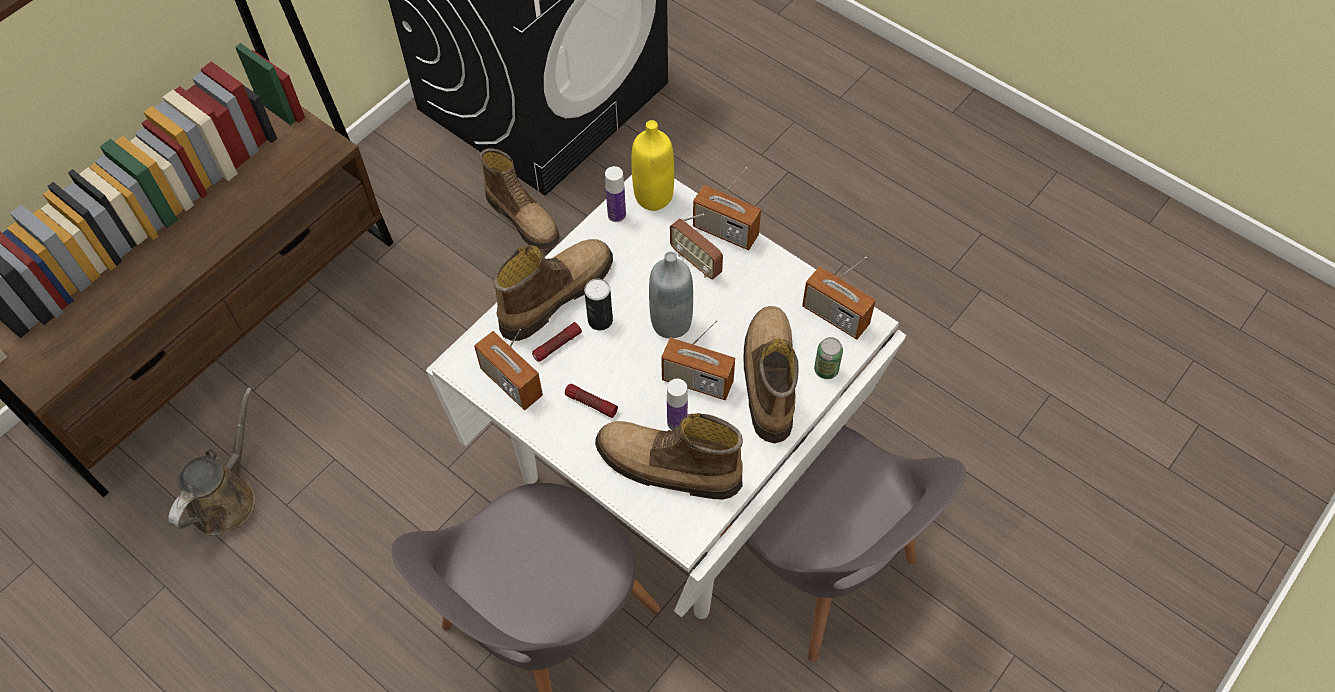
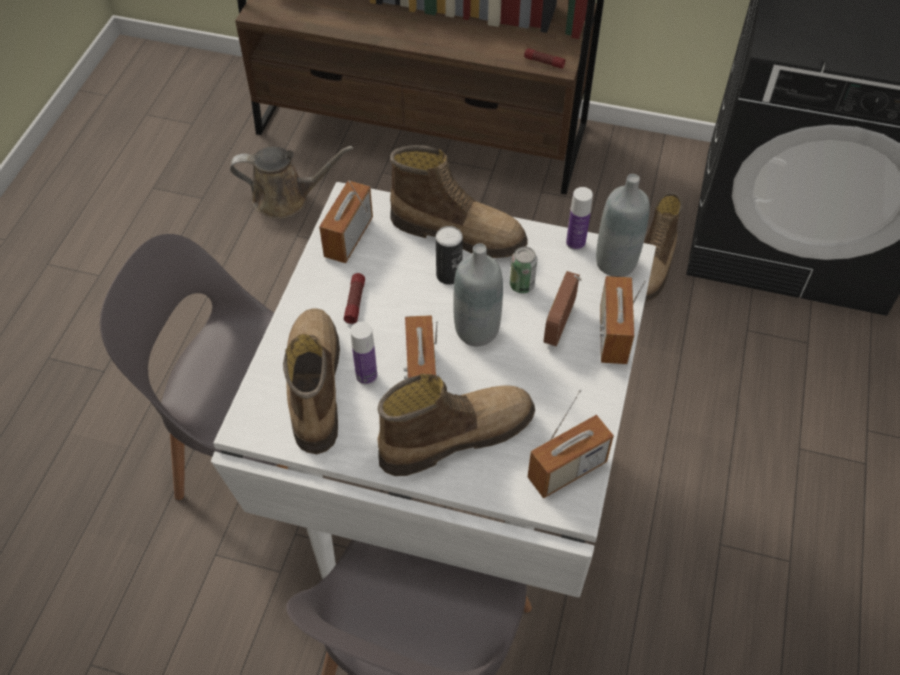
camera: 65 degrees right, 5 degrees down
flashlight [532,322,582,362] -> flashlight moved to [524,48,565,69]
yellow bottle [632,120,674,211] -> grey bottle [596,174,650,277]
radio [802,257,876,339] -> radio turned 135 degrees counterclockwise [527,389,614,498]
can [814,337,843,379] -> can moved to [510,247,537,293]

